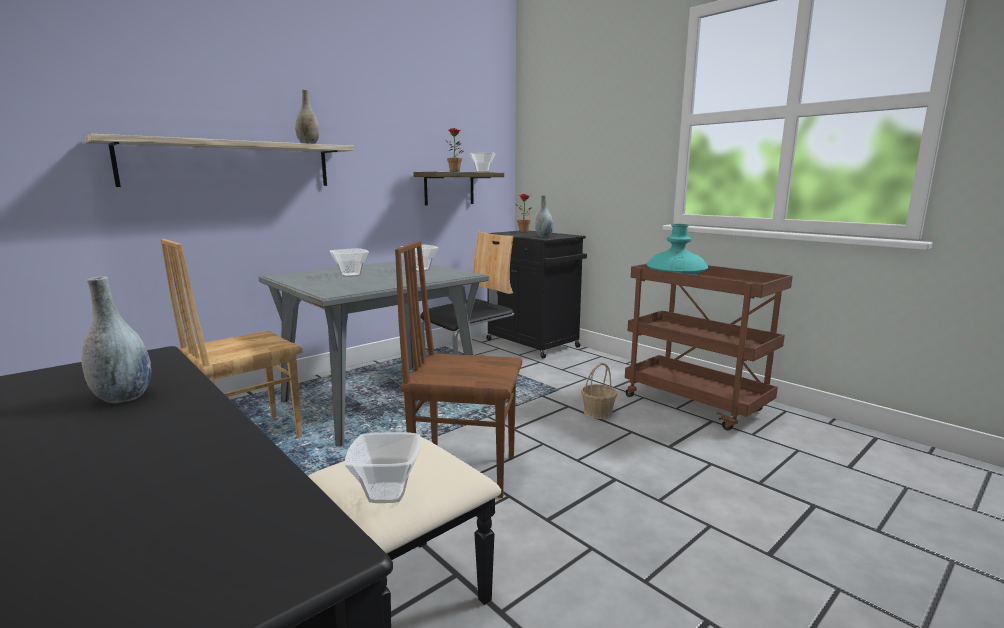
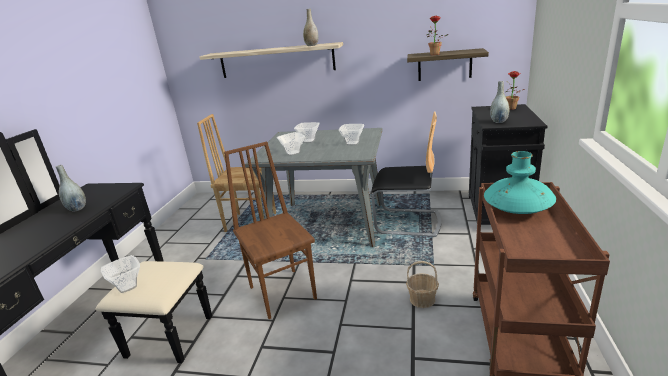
camera: 55 degrees right, 10 degrees up
bowl [469,152,495,172] -> bowl moved to [277,132,305,156]

